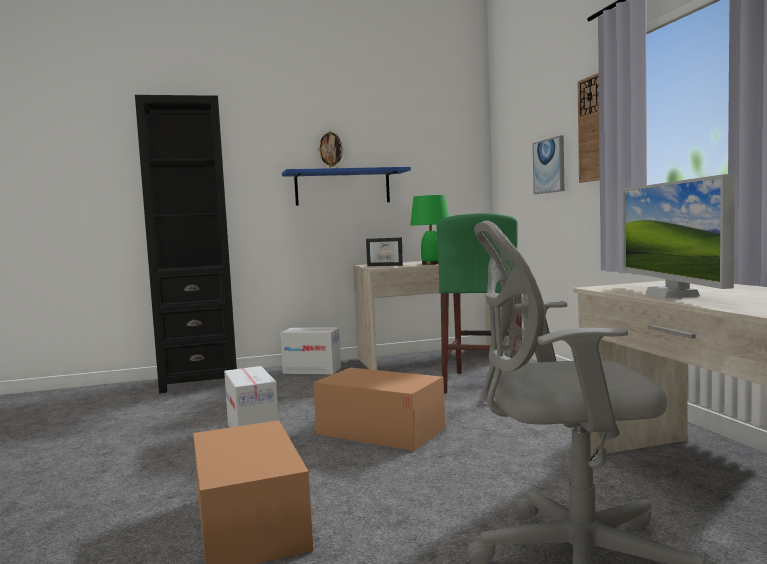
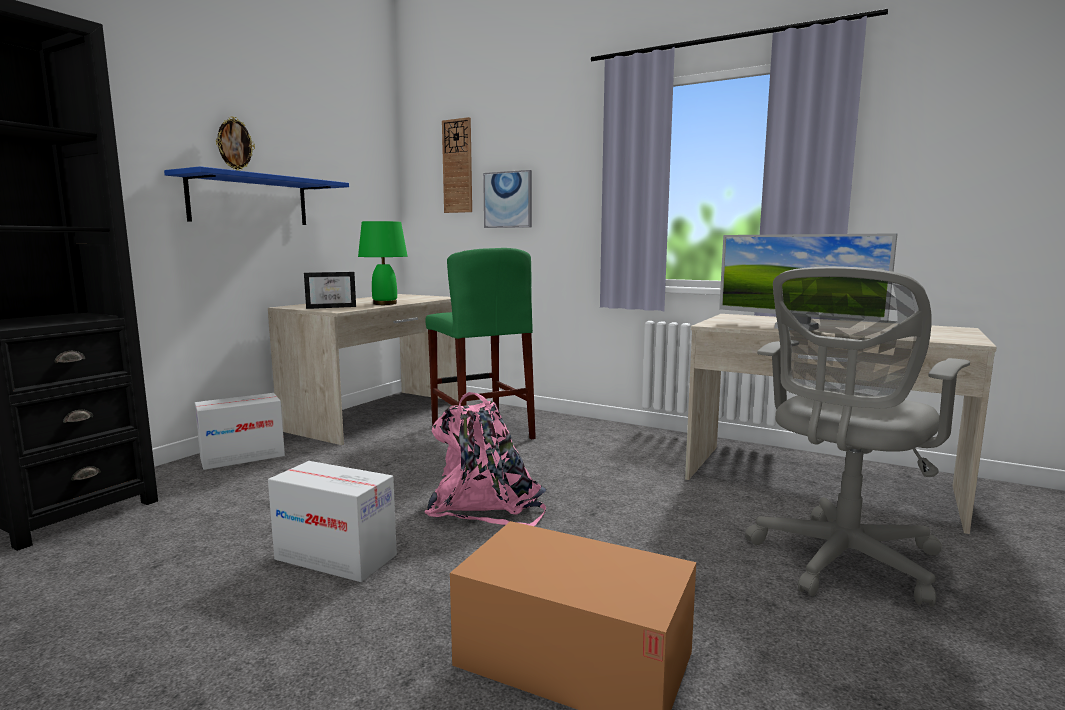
camera: 45 degrees left, 5 degrees up
cardboard box [313,368,445,451] -> pink backpack [424,392,546,526]
wall clock [578,73,600,183] -> wall clock moved to [442,117,472,213]

